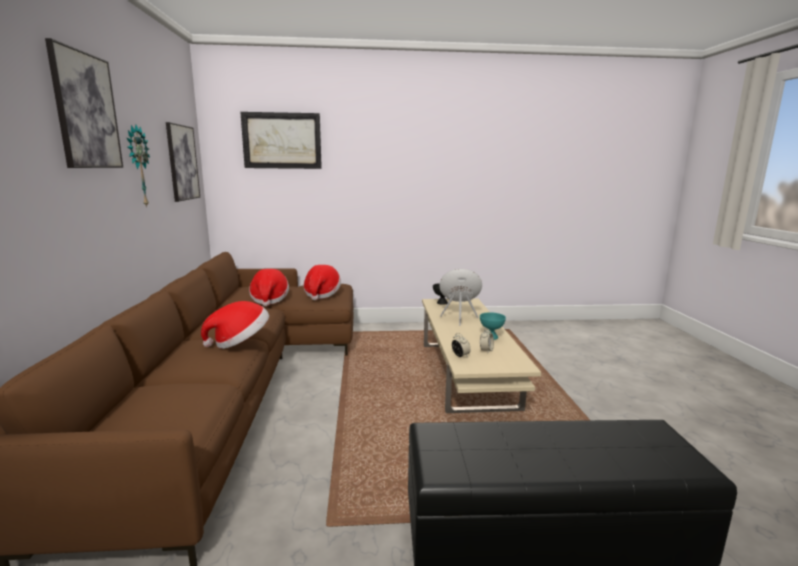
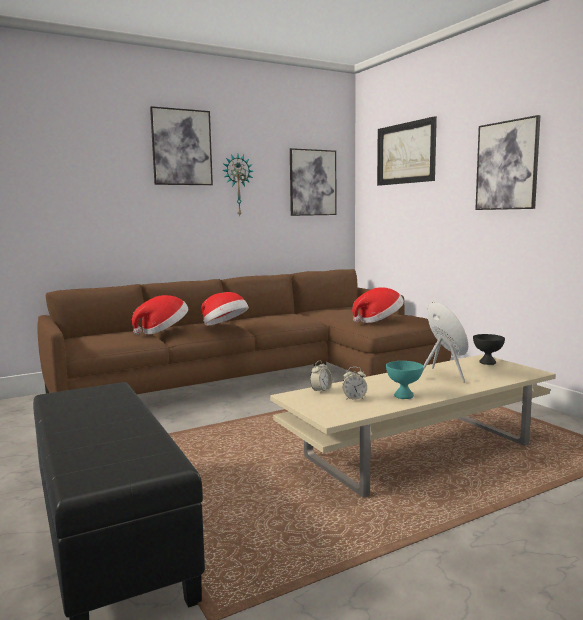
camera: 65 degrees right, 5 degrees down
hat [249,269,289,306] -> hat moved to [132,295,188,335]
none -> picture [475,115,540,210]

